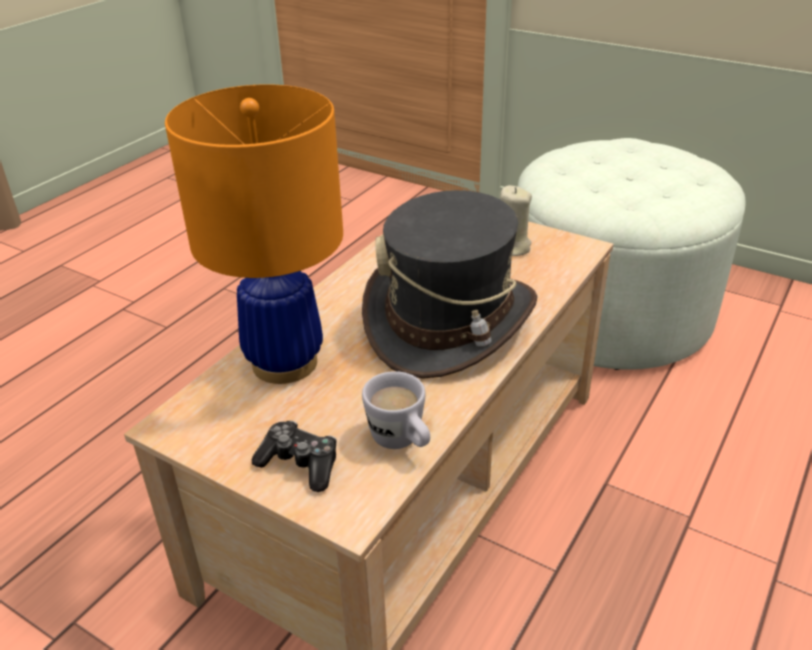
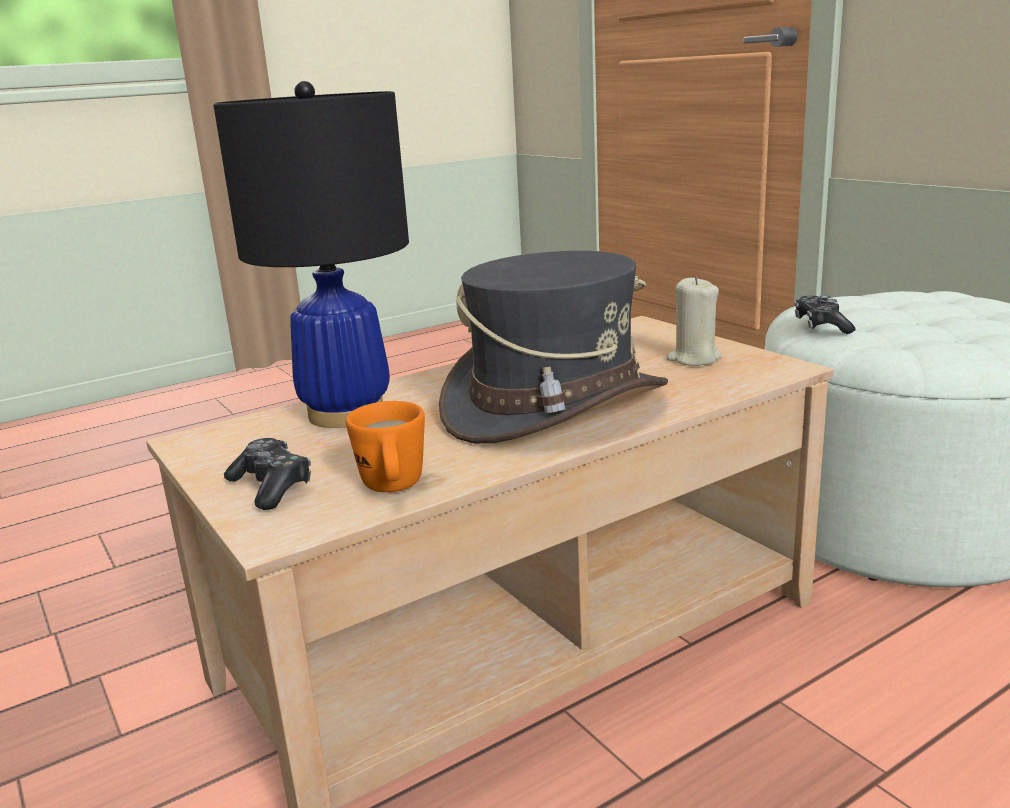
camera: 25 degrees right, 15 degrees down
orange table lamp [165,84,343,384] -> black table lamp [213,81,409,428]
white mug [362,371,430,449] -> orange mug [346,401,425,492]
none -> game controller [794,295,856,334]

